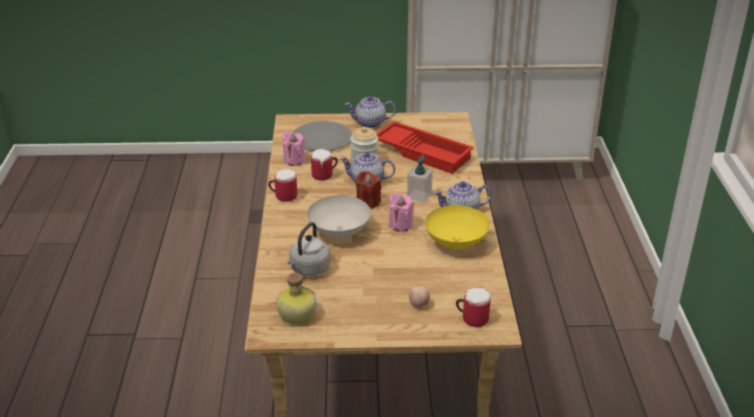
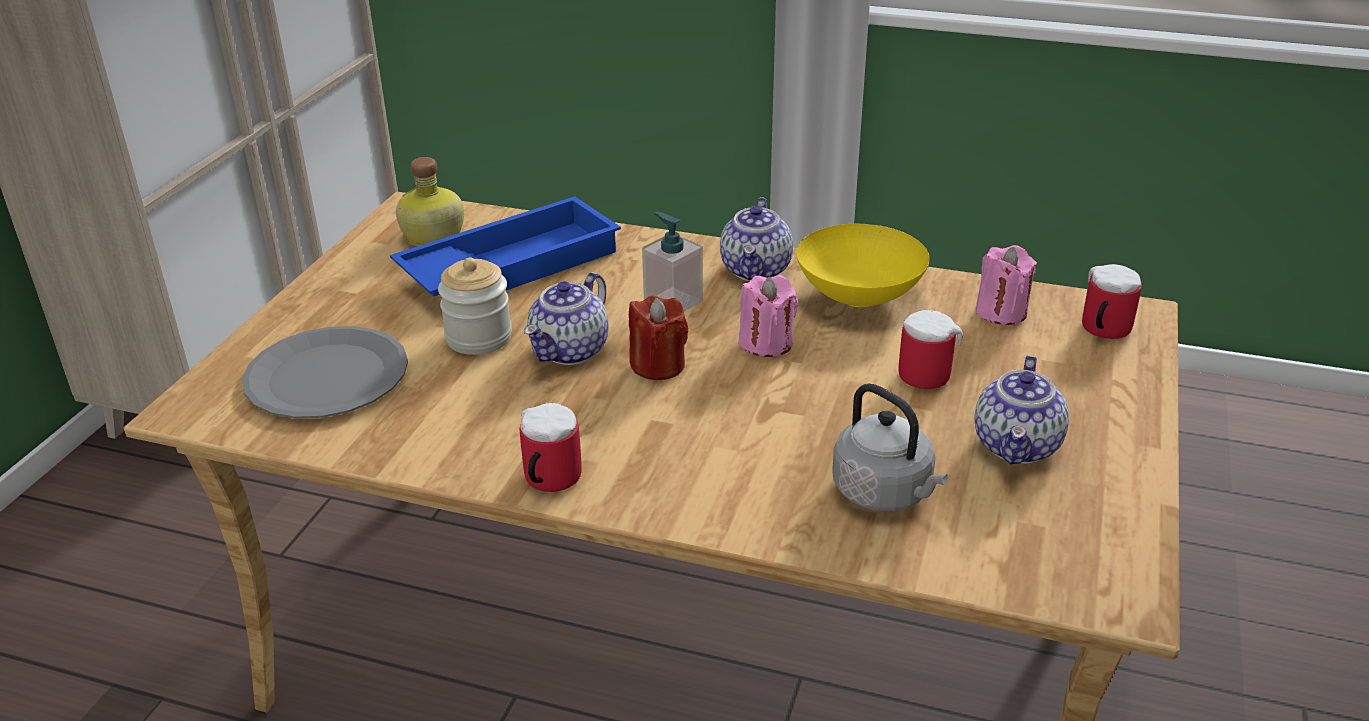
camera: 70 degrees left, 0 degrees up
bottle [276,273,317,326] -> bottle moved to [396,157,464,246]
pink candle [282,132,305,166] -> pink candle moved to [976,245,1037,325]
white bowl [307,195,371,238] -> none
mug [311,149,338,181] -> mug moved to [899,310,963,389]
teapot [345,96,396,128] -> teapot moved to [975,355,1069,464]
red tray [376,121,474,174] -> blue tray [390,196,621,297]
apple [409,286,430,308] -> none

